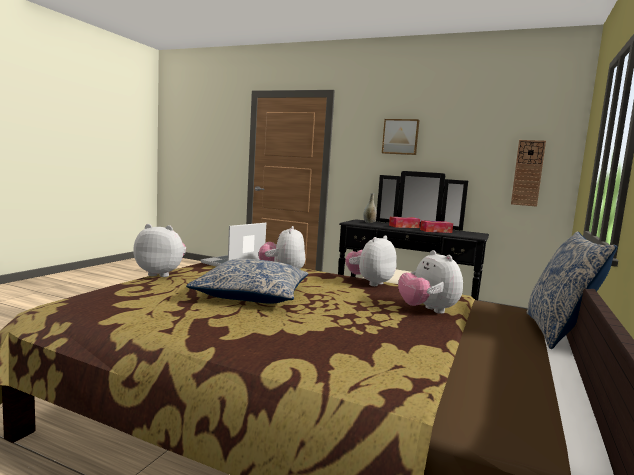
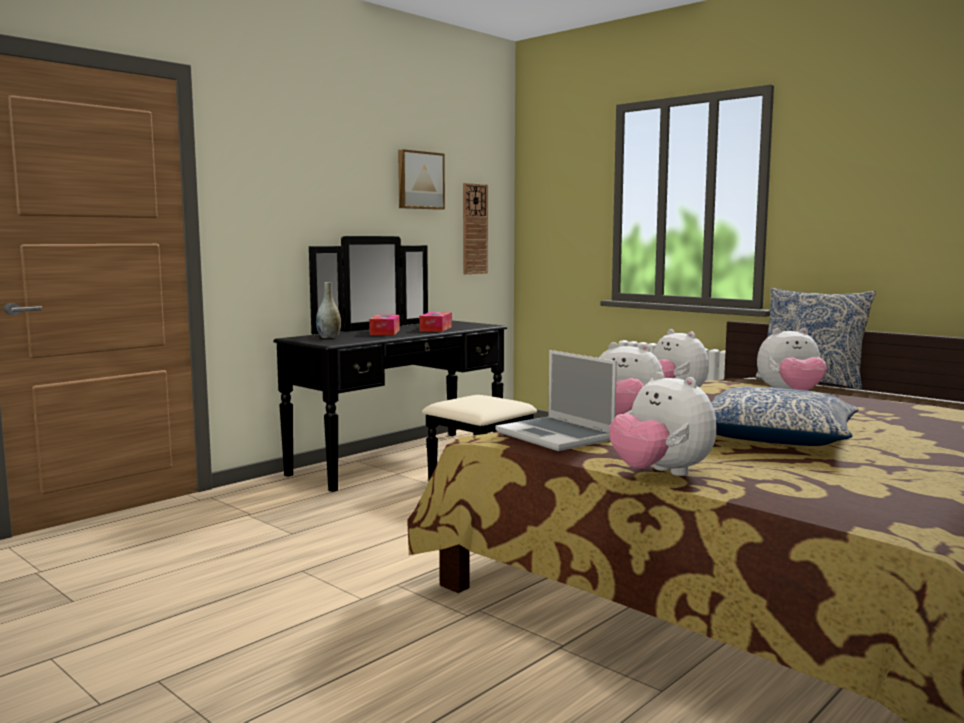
camera: 70 degrees left, 0 degrees up
plush toy [133,224,186,277] -> plush toy turned 60 degrees counterclockwise [609,372,716,476]
picture [382,119,419,155] -> picture moved to [398,149,445,210]

